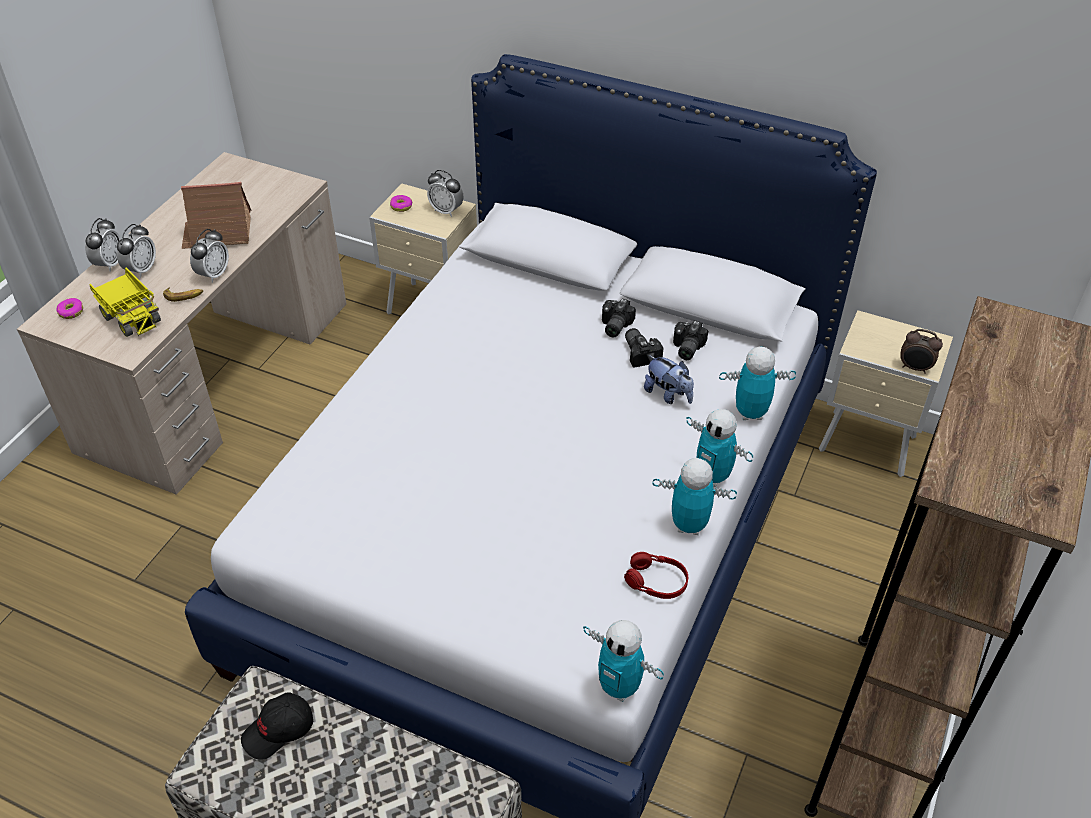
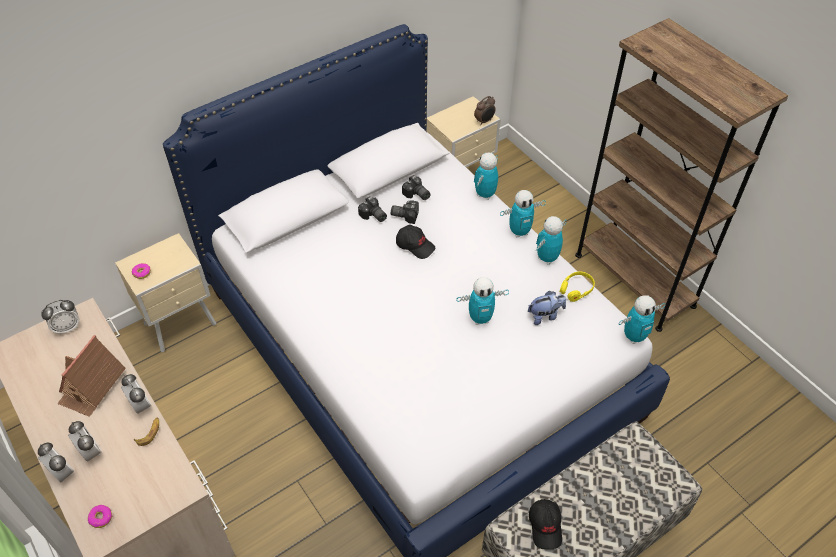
camera: 60 degrees left, 5 degrees up
toy truck [89,268,161,337] -> none
alarm clock [427,170,464,217] -> alarm clock moved to [41,300,79,335]
red headphones [624,552,688,599] -> yellow headphones [560,271,595,302]
plush toy [644,355,694,404] -> plush toy moved to [528,291,566,325]
none -> black cap [396,225,435,259]
none -> toy robot [456,277,509,325]

